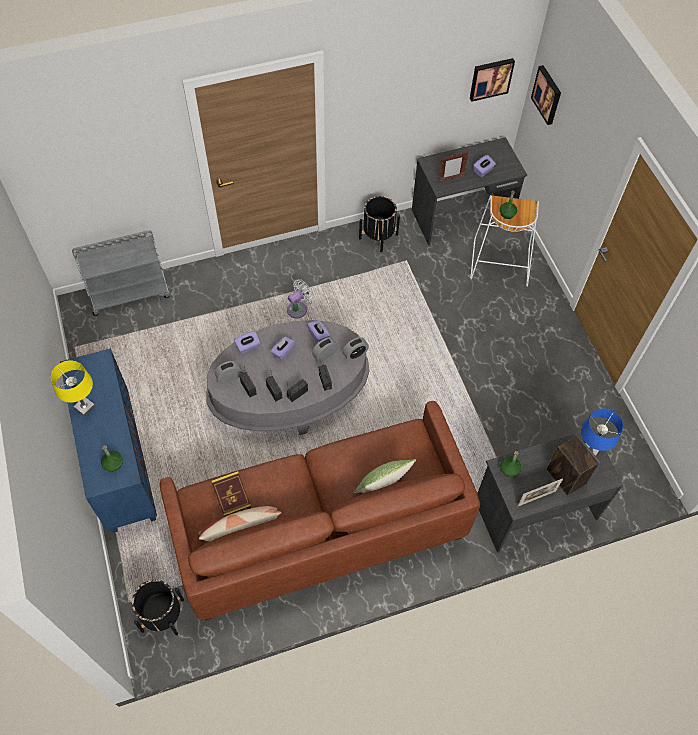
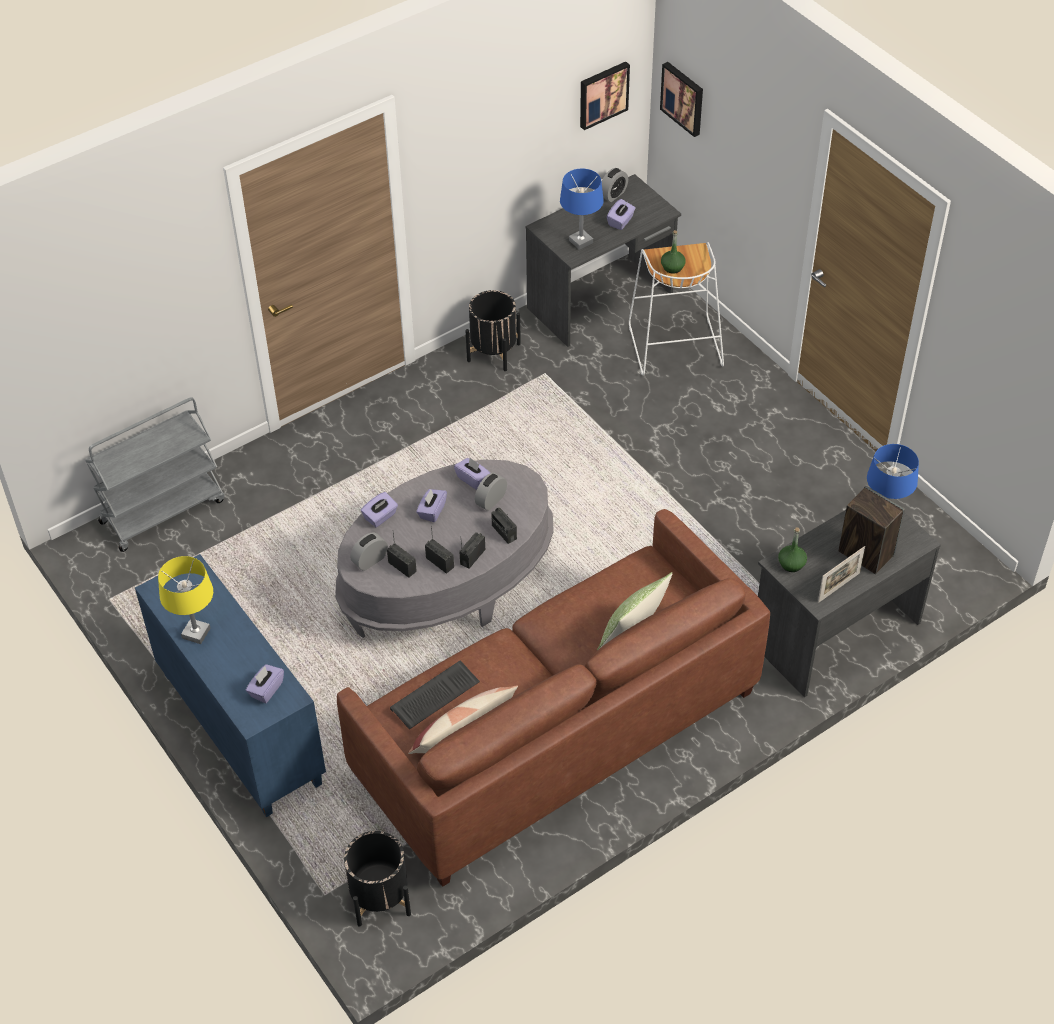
camera: 15 degrees left, 10 degrees down
green bottle [101,445,123,472] -> purple tissue box [246,664,284,703]
book [211,471,251,517] -> keyboard [390,660,480,729]
white fan [287,279,314,319] -> none
alarm clock [342,337,369,361] -> alarm clock moved to [601,168,628,202]
picture frame [438,151,468,182] -> blue table lamp [560,168,604,250]

